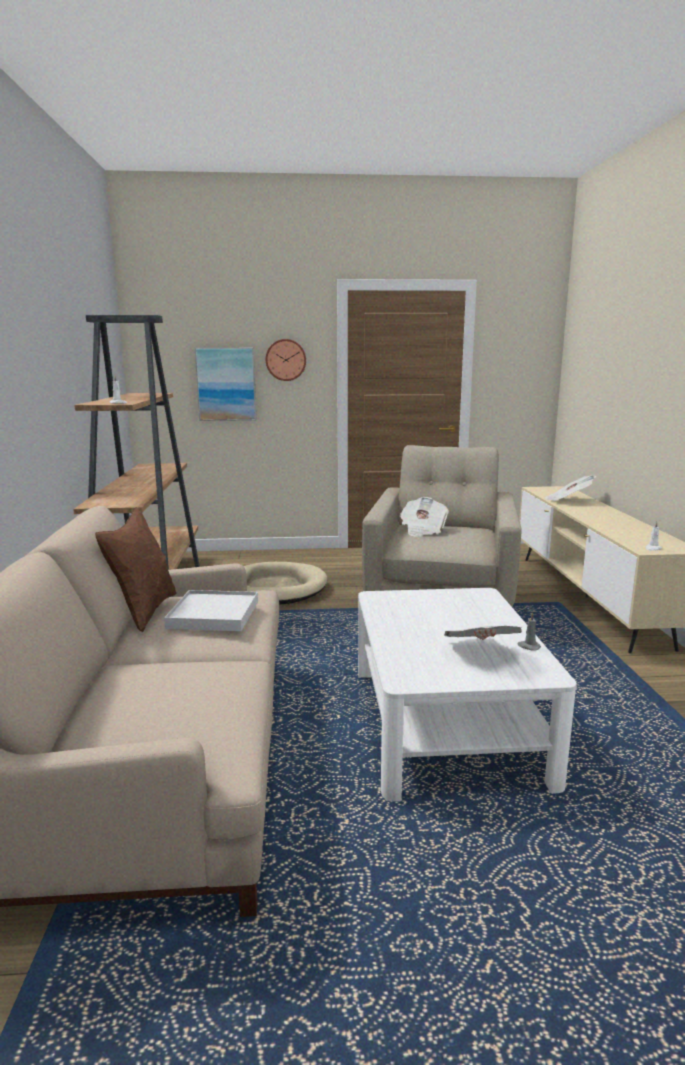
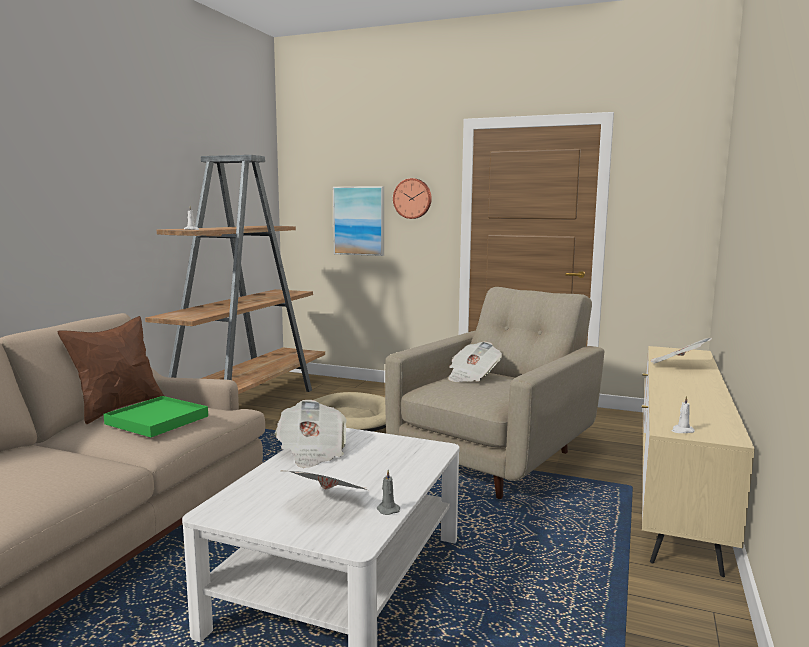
camera: 25 degrees right, 5 degrees down
white tray [164,590,258,631] -> green tray [104,396,208,437]
none -> newspaper [275,400,347,468]

